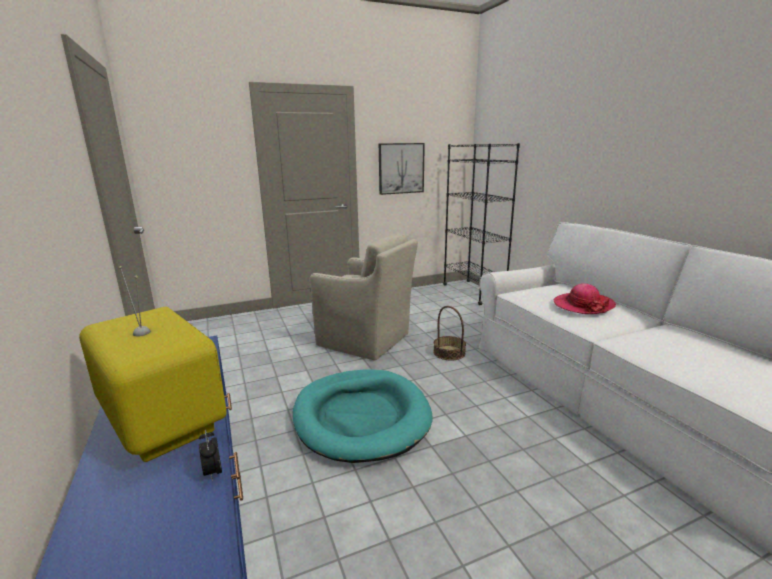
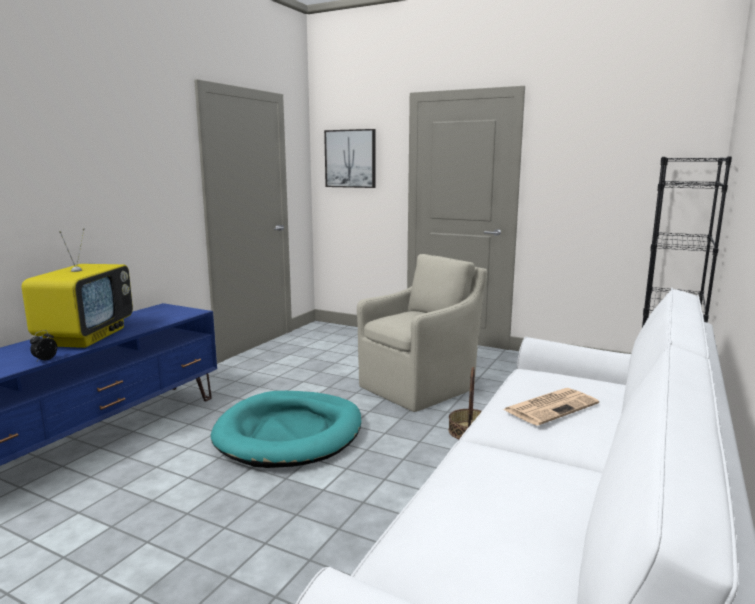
camera: 50 degrees right, 5 degrees down
beige armchair [309,233,418,360] -> beige armchair turned 120 degrees counterclockwise [357,254,487,412]
picture [379,143,425,195] -> picture moved to [324,129,375,188]
hat [554,283,616,314] -> newspaper [502,388,599,426]

